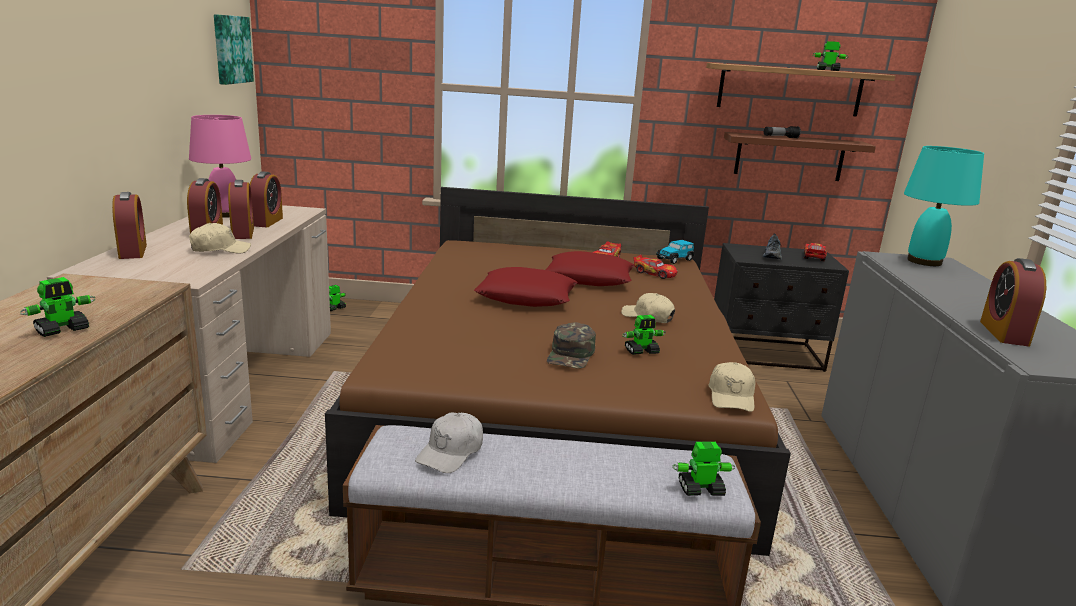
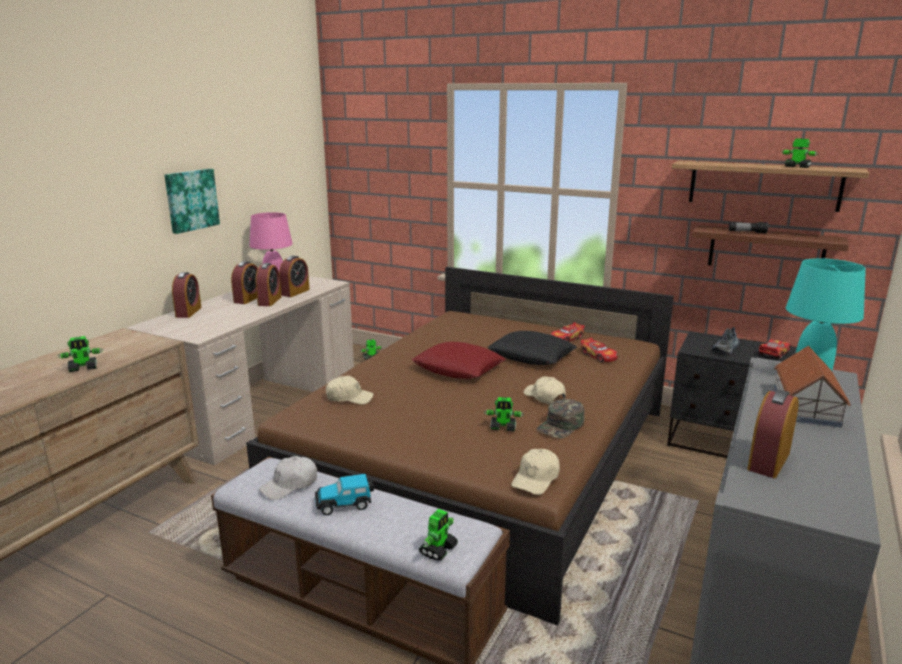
camera: 25 degrees right, 0 degrees up
beige cap [189,223,251,254] -> beige cap moved to [326,376,374,405]
picture [214,14,254,85] -> picture moved to [165,169,220,234]
red pillow [545,251,635,286] -> black pillow [488,331,577,365]
green cap [547,322,596,369] -> green cap moved to [537,399,584,438]
toy car [656,240,694,264] -> toy car moved to [315,474,374,515]
toy robot [672,441,735,496] -> toy robot turned 105 degrees clockwise [419,509,458,561]
none -> toy house [774,346,851,428]

